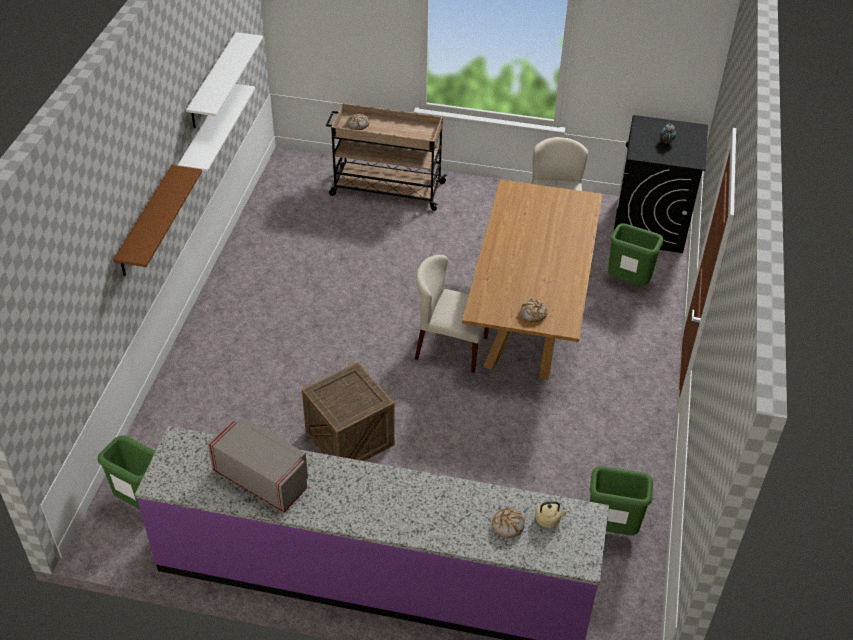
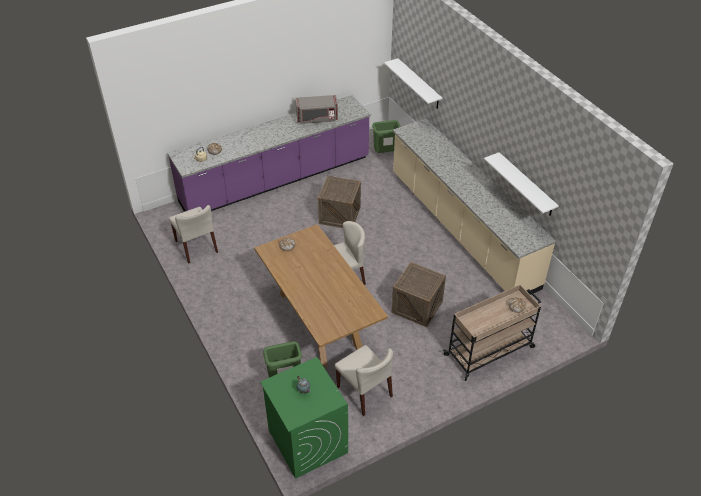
camera: 140 degrees right, 0 degrees up
brown shelf [113,165,202,276] -> none
white shelf [186,32,263,129] -> white shelf moved to [384,58,442,109]
green trash can [589,466,653,535] -> beige chair [169,205,218,264]
black washing machine [614,115,708,253] -> green washing machine [260,357,348,479]
none -> crate [392,262,446,327]
none -> beige counter [393,118,556,295]

